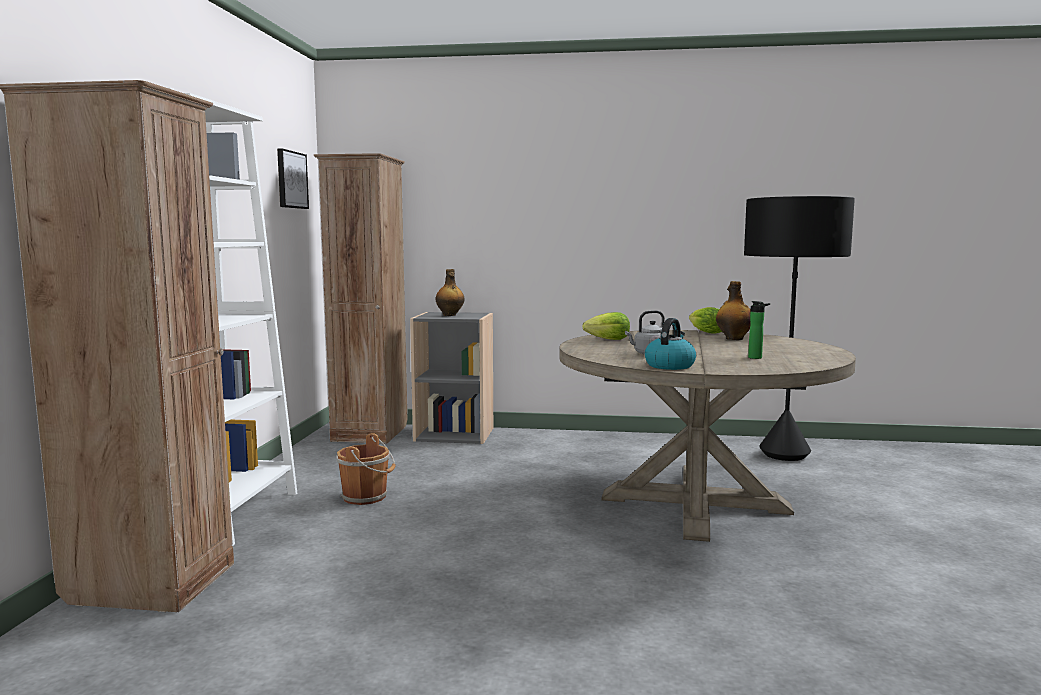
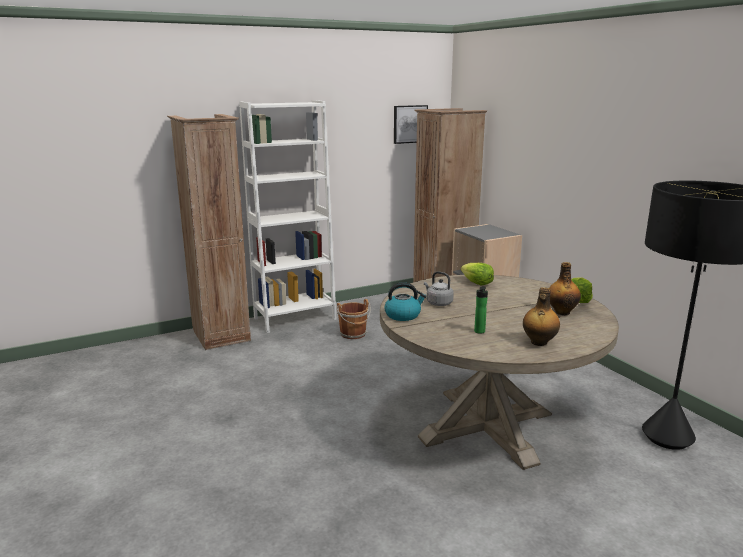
camera: 55 degrees right, 10 degrees up
bottle [436,269,464,316] -> bottle moved to [523,287,560,346]

